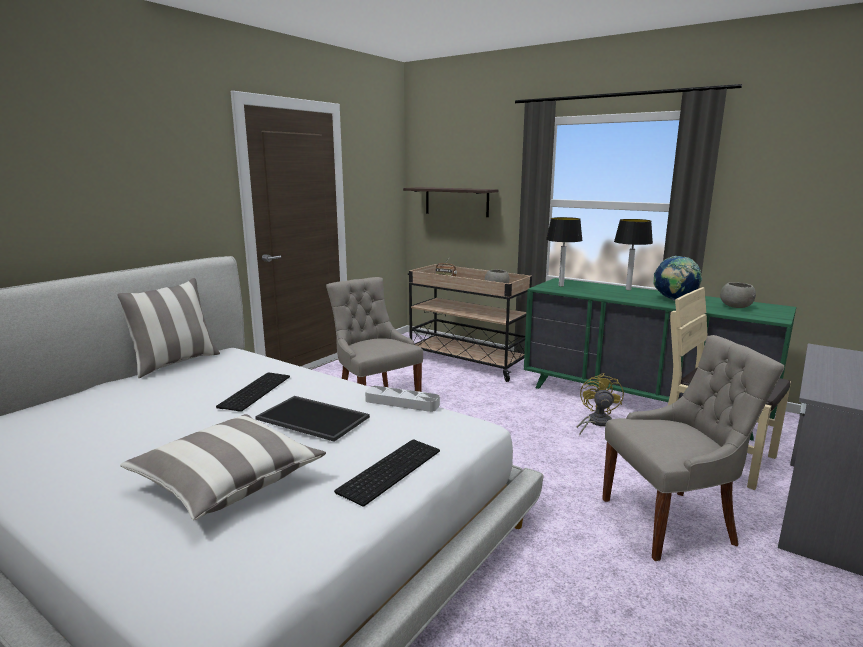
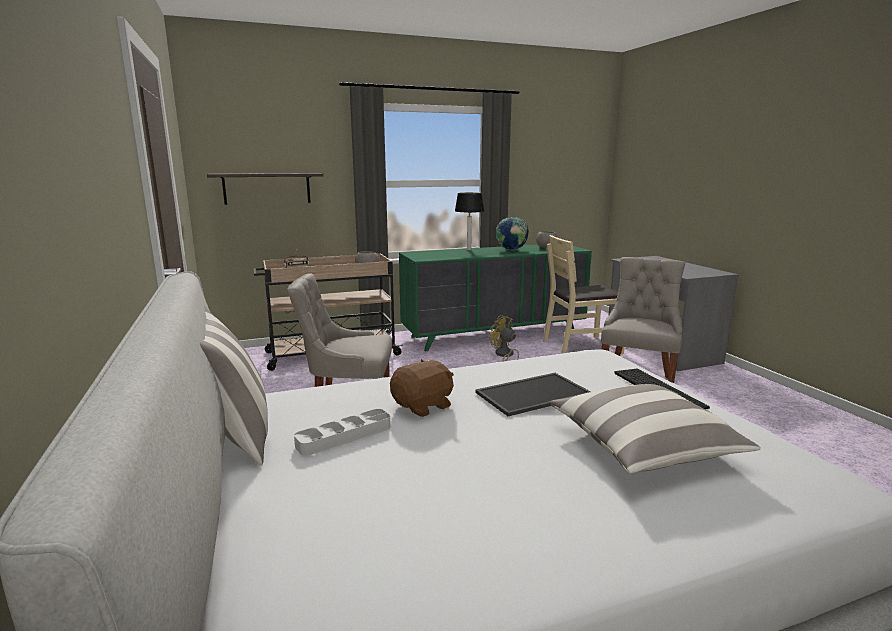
camera: 55 degrees left, 0 degrees up
keyboard [216,372,290,412] -> brown plush toy [390,359,454,417]
grey tray [365,386,440,412] -> grey tray moved to [294,409,390,456]
table lamp [546,217,583,287] -> none

